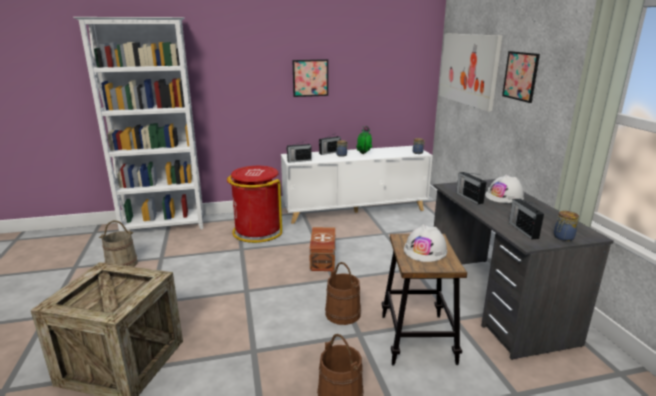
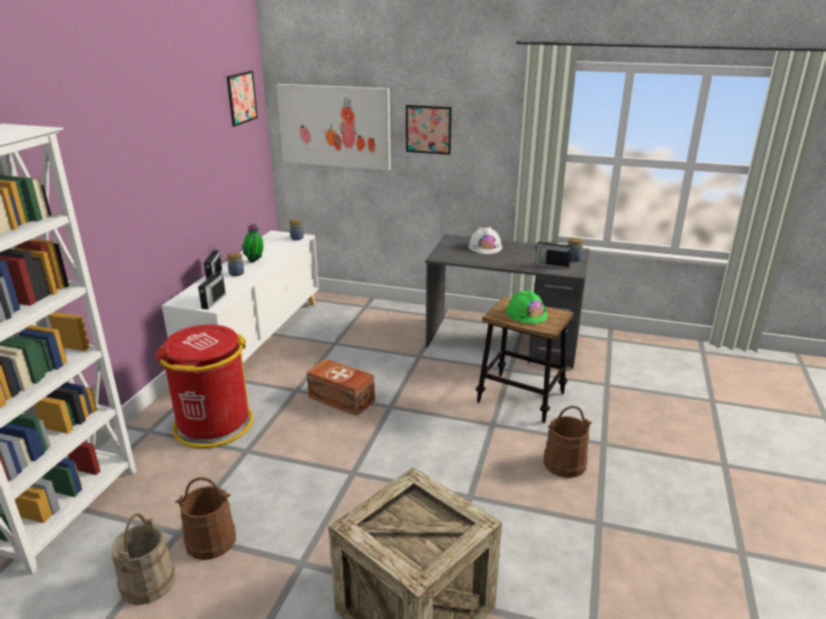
camera: 60 degrees left, 5 degrees up
picture [292,59,328,97] -> picture moved to [227,71,258,127]
brown bucket [325,262,361,325] -> brown bucket moved to [175,477,236,560]
white hard hat [404,224,447,262] -> green hard hat [506,289,548,324]
radio [456,172,486,204] -> none

